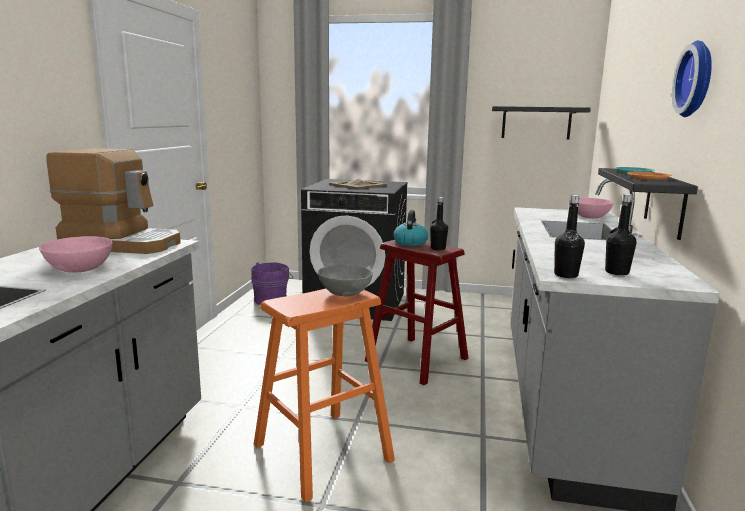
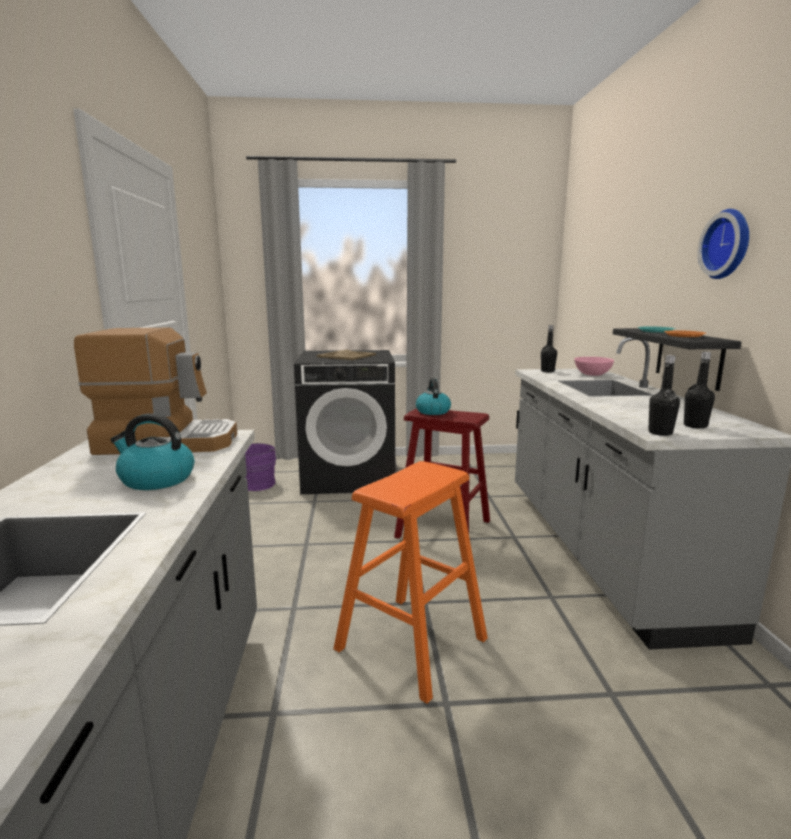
camera: 15 degrees left, 0 degrees up
pink bowl [39,236,113,273] -> kettle [110,413,194,490]
grey bowl [318,265,373,296] -> none
black bottle [430,197,448,250] -> black bottle moved to [541,325,557,372]
black shelf [492,106,591,140] -> none

